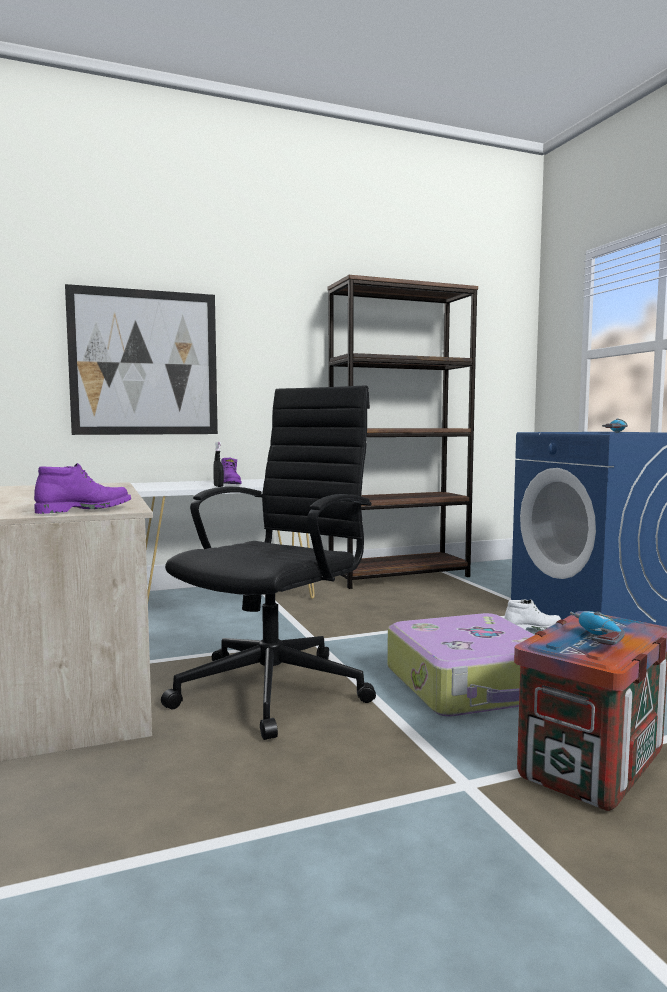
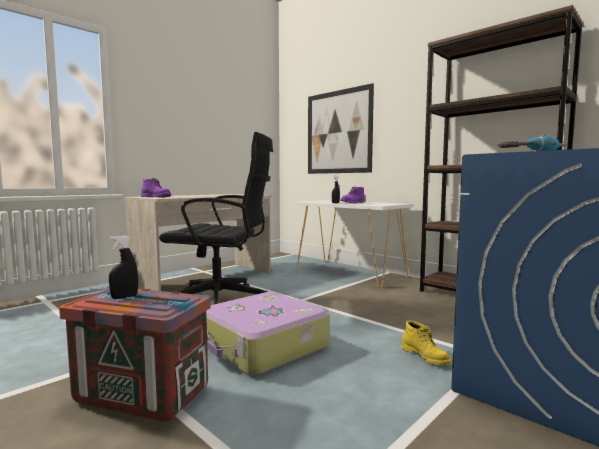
camera: 65 degrees right, 0 degrees up
white boot [505,599,561,630] -> yellow boot [401,321,451,365]
power drill [570,611,625,645] -> black spray bottle [109,235,138,299]

